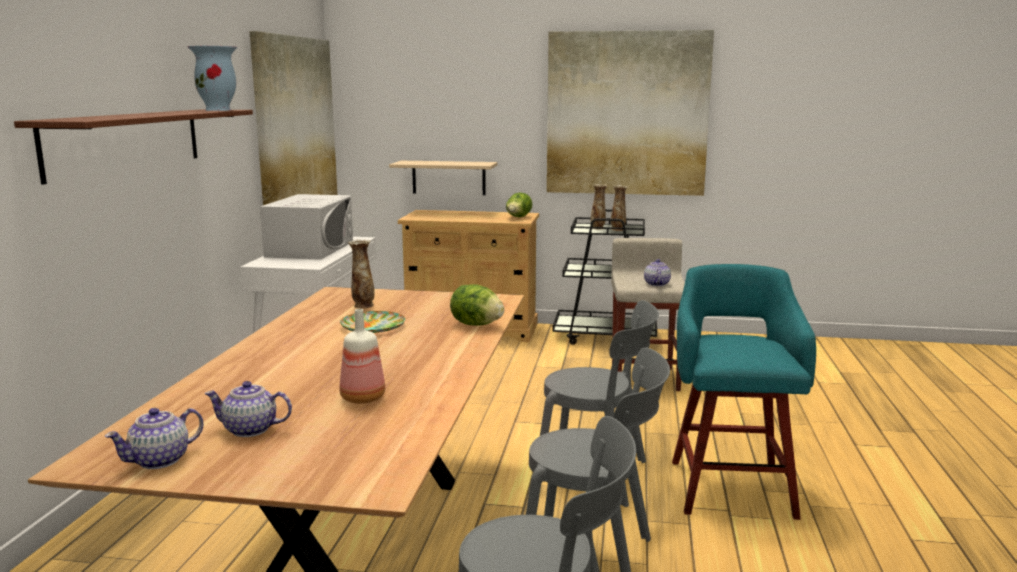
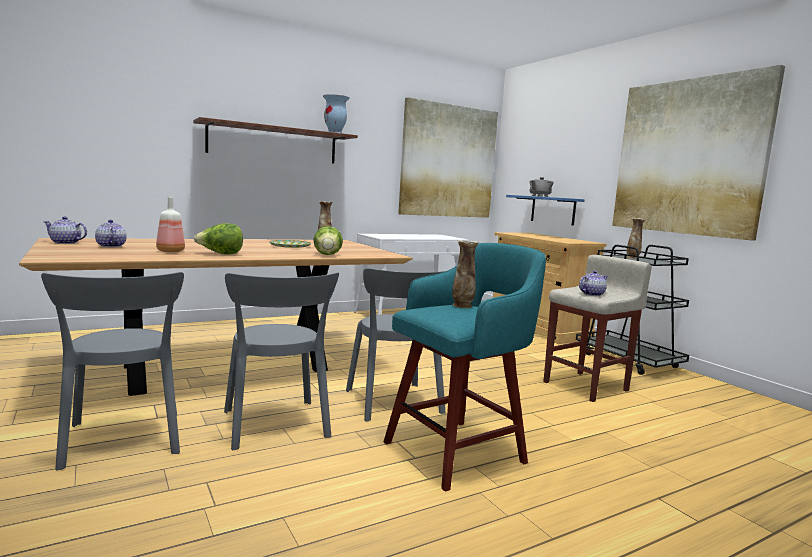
camera: 50 degrees right, 5 degrees down
white microwave [260,194,353,260] -> none
beige shelf [389,161,498,195] -> blue shelf [506,195,585,226]
lettuce [506,192,532,217] -> lettuce moved to [193,223,243,255]
vase [611,185,628,231] -> vase moved to [452,240,479,308]
none -> grey teapot [530,177,554,197]

